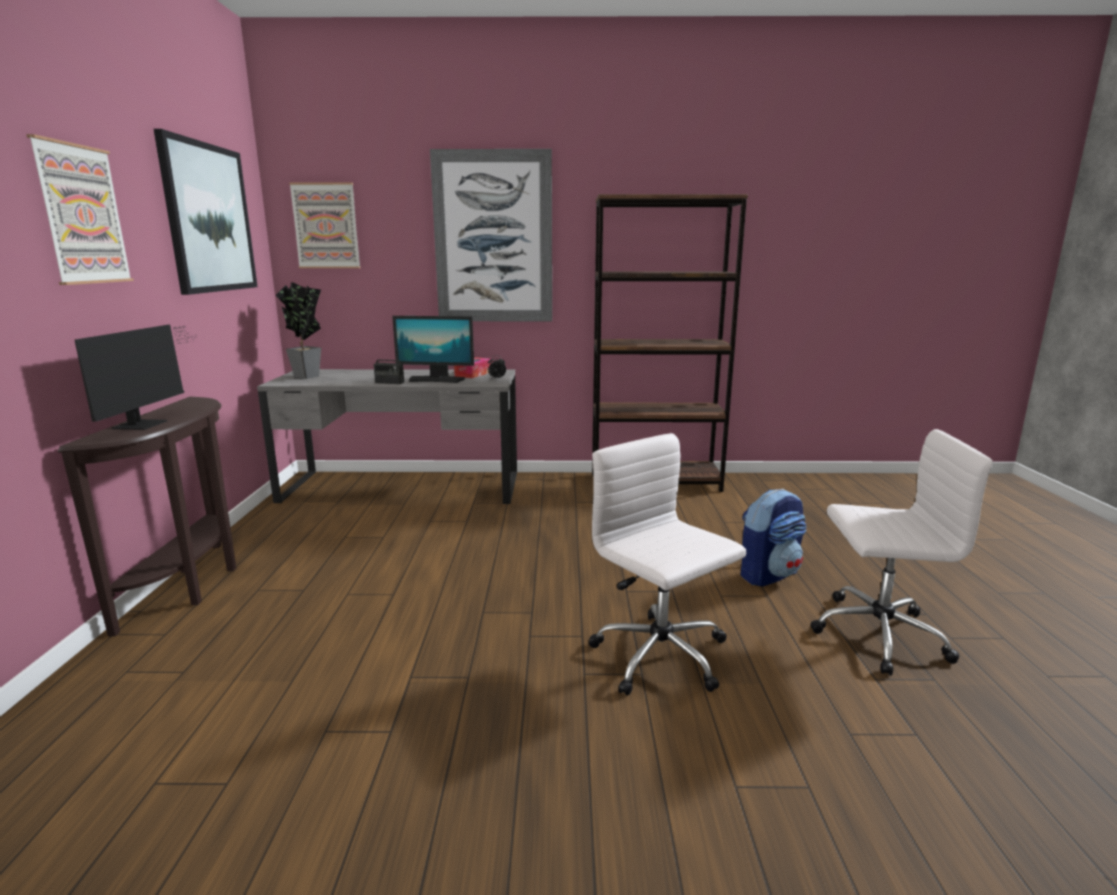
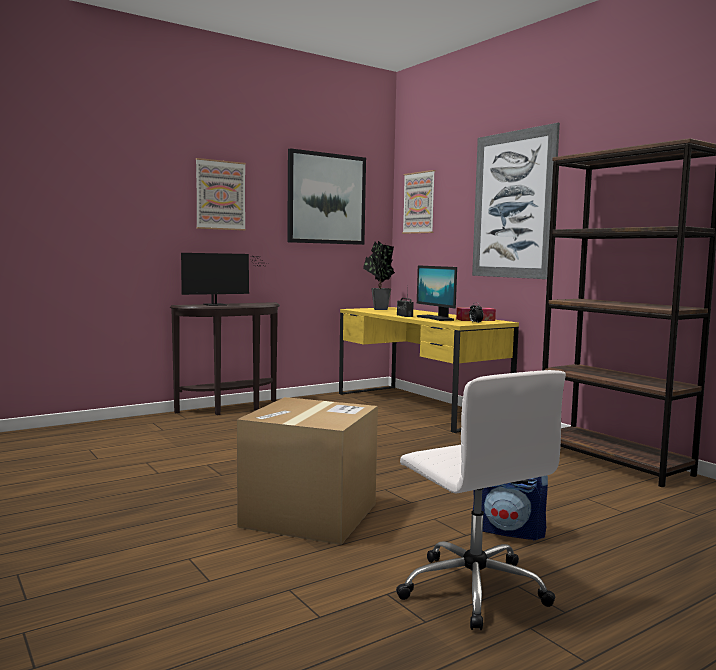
camera: 55 degrees right, 10 degrees down
grey desk [257,369,517,504] -> yellow desk [339,307,519,433]
white office chair [589,433,746,696] -> cardboard box [237,397,378,545]

